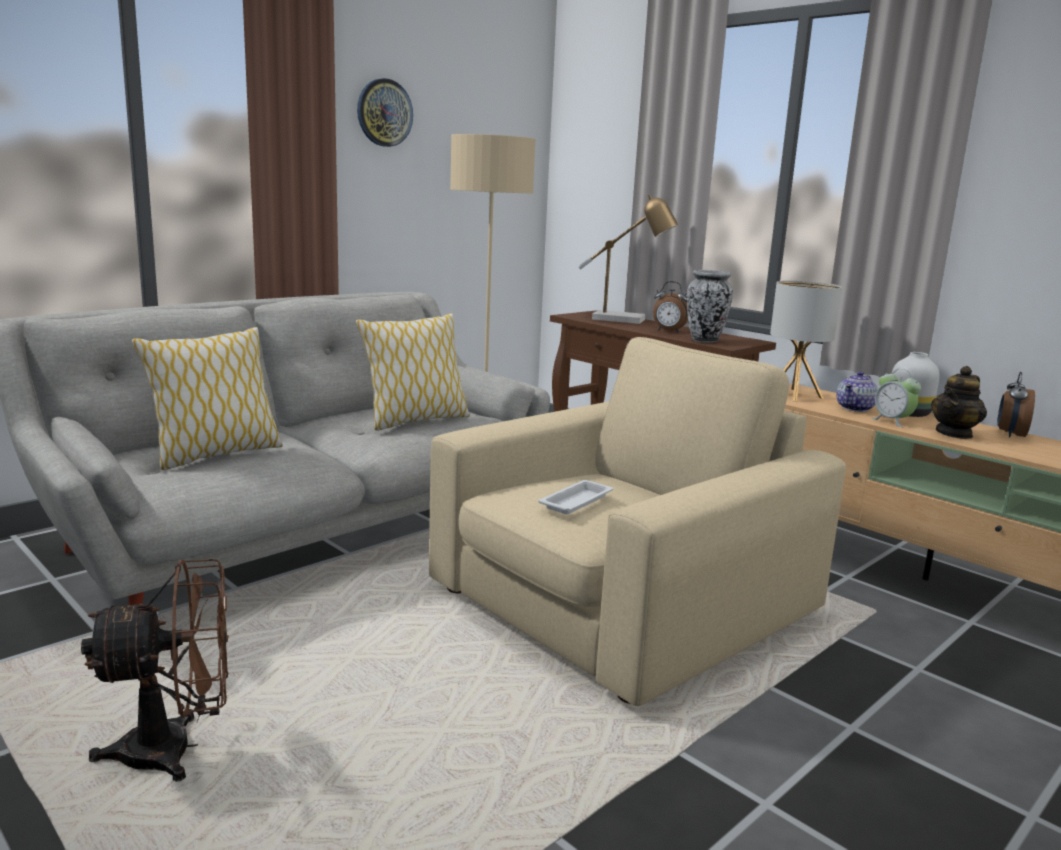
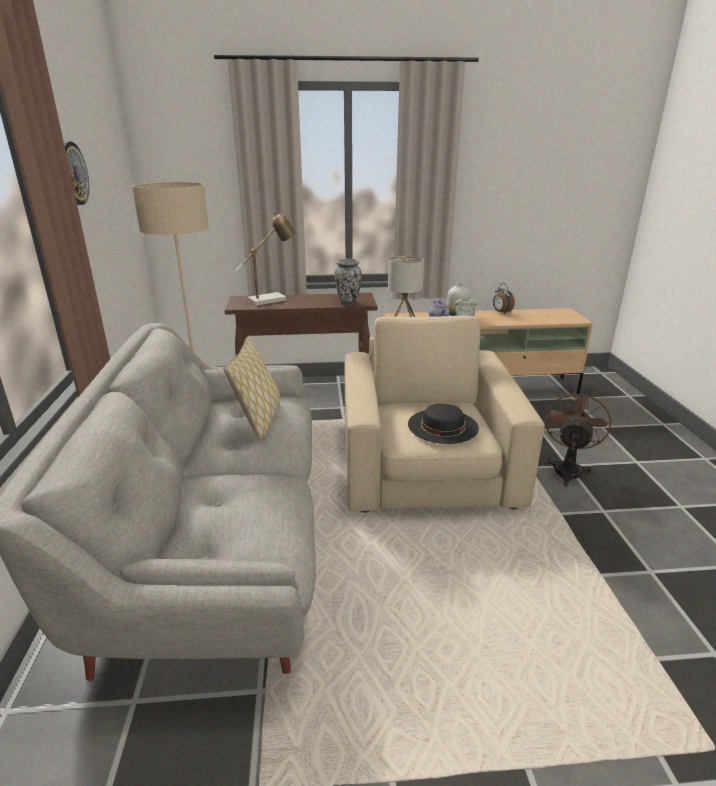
camera: 50 degrees left, 10 degrees up
brown fan [81,559,229,782] -> brown fan moved to [545,389,611,486]
pillow [132,327,283,470] -> none
white tray [538,480,613,514] -> black hat [408,403,479,444]
alarm clock [653,281,688,332] -> none
teapot [931,366,987,439] -> none

